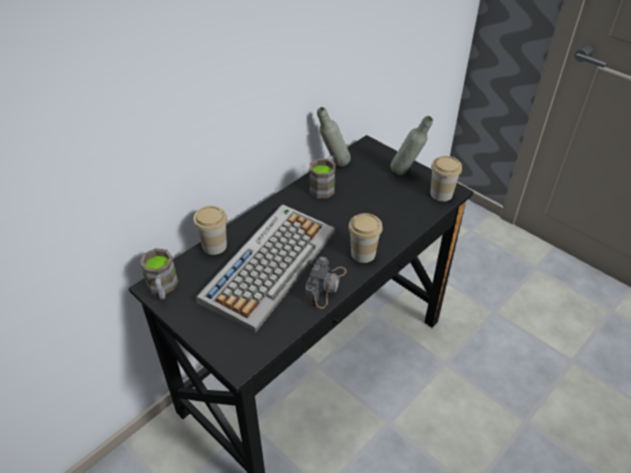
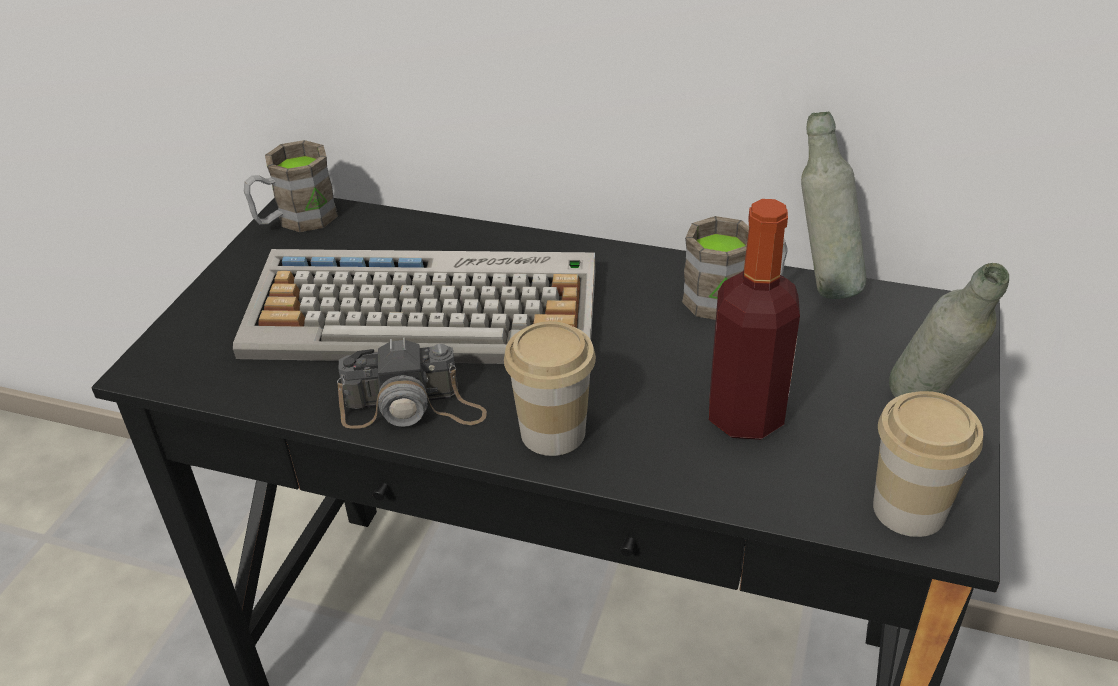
camera: 65 degrees right, 5 degrees down
cup [193,206,227,255] -> none
none -> bottle [709,199,800,440]

